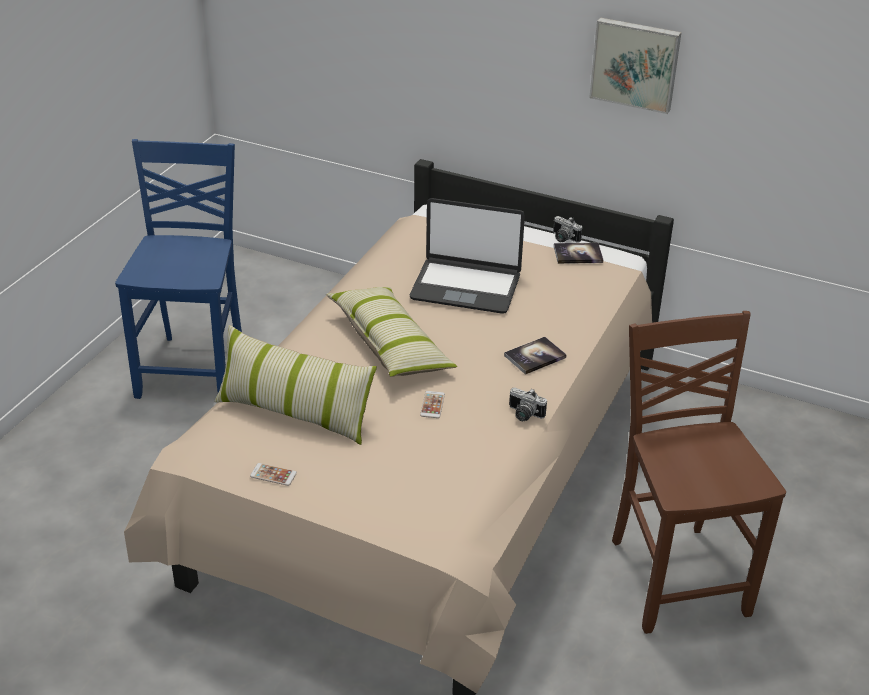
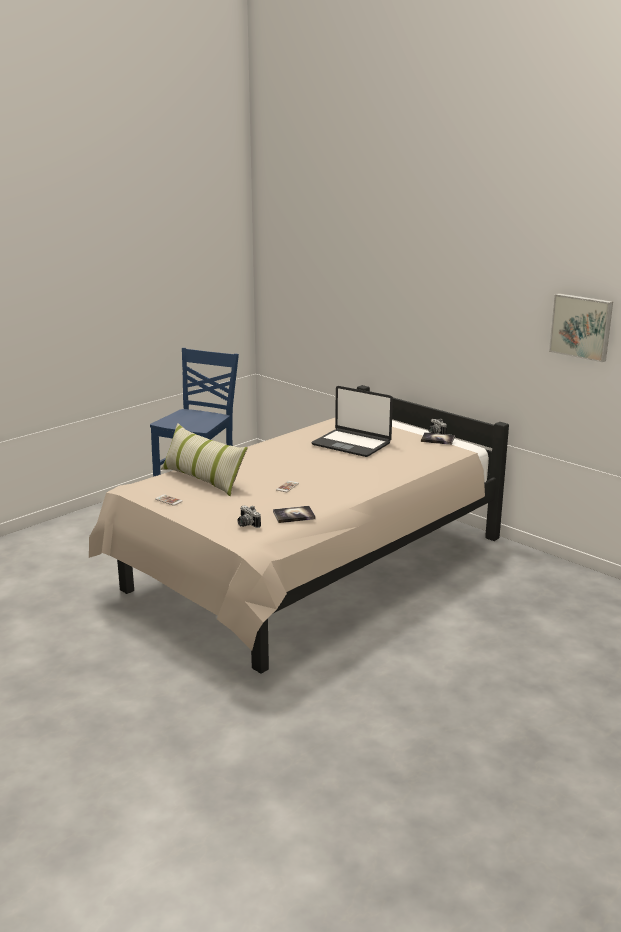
camera: 20 degrees right, 15 degrees down
pillow [326,287,457,377] -> none
book [504,337,567,375] -> book moved to [273,506,316,523]
camera [509,387,547,421] -> camera moved to [237,506,261,528]
picture [589,17,681,114] -> picture moved to [549,293,613,362]
brown chair [612,311,786,634] -> none

